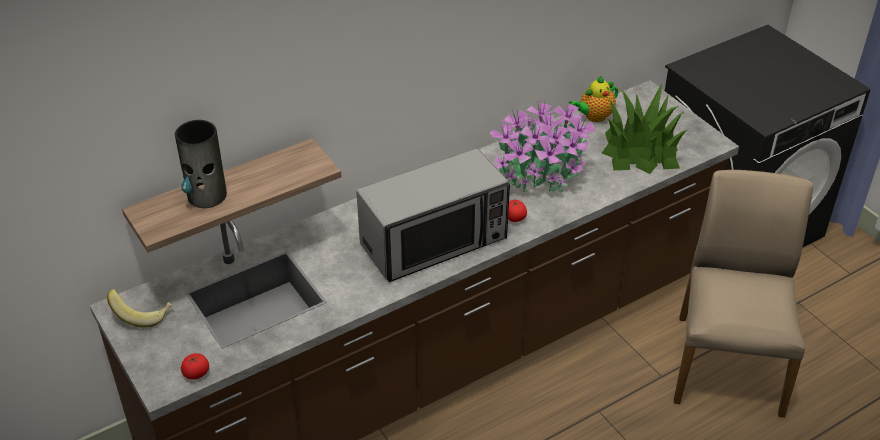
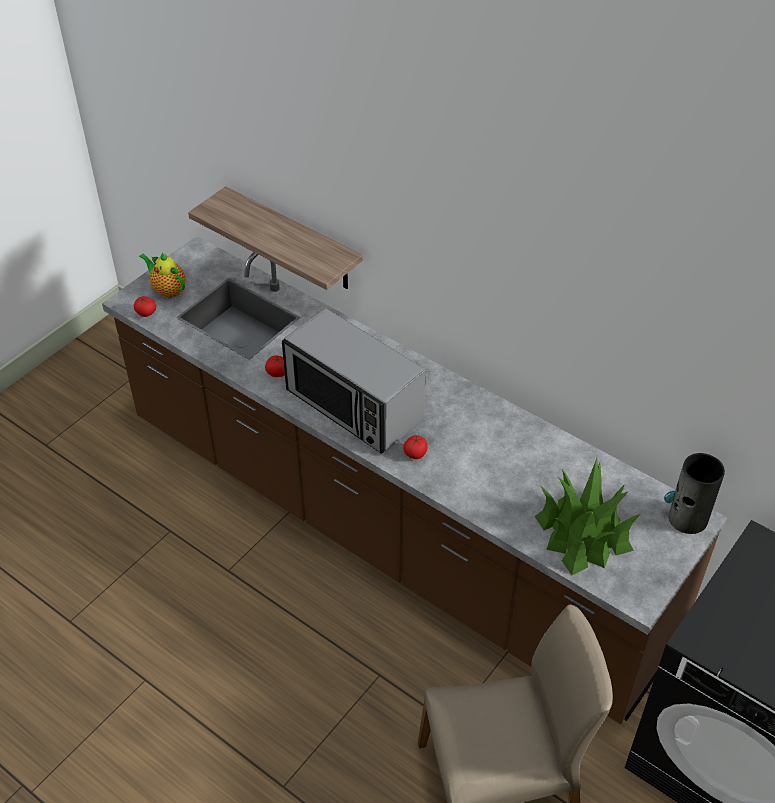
camera: 70 degrees right, 5 degrees up
banana [107,289,172,328] -> none
vase [175,120,227,208] -> vase moved to [664,453,725,534]
potted plant [490,101,595,193] -> none
teapot [568,76,618,122] -> teapot moved to [139,252,185,298]
none -> tomato [265,355,285,377]

